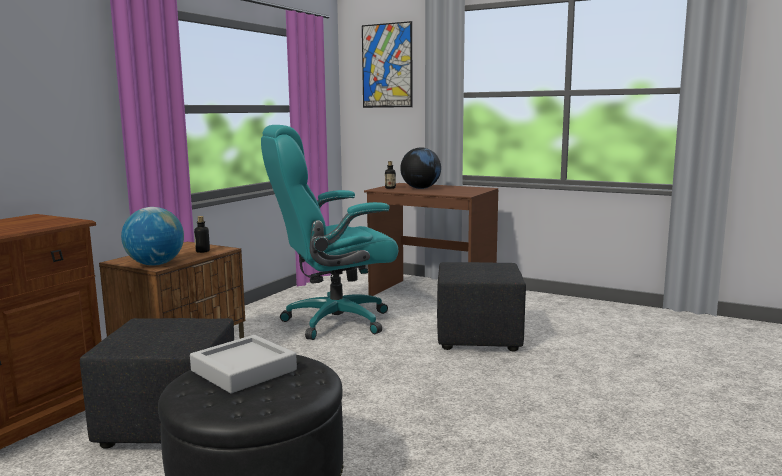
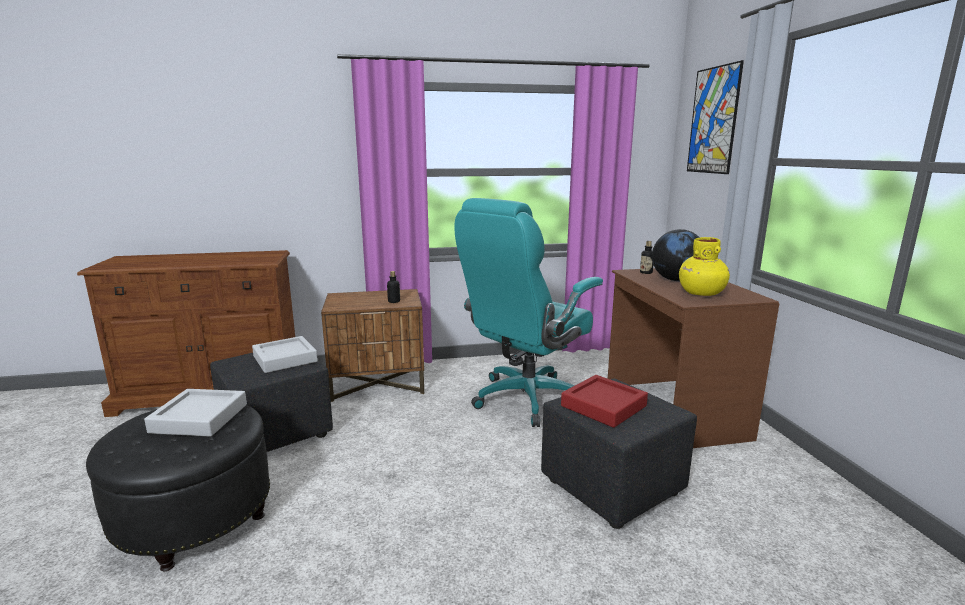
camera: 50 degrees right, 5 degrees up
globe [121,207,184,266] -> none
turquoise office chair [261,125,398,340] -> turquoise office chair turned 75 degrees counterclockwise [455,198,603,427]
none -> grey tray [252,336,318,373]
none -> red tray [561,375,648,428]
none -> yellow vase [679,237,730,296]

